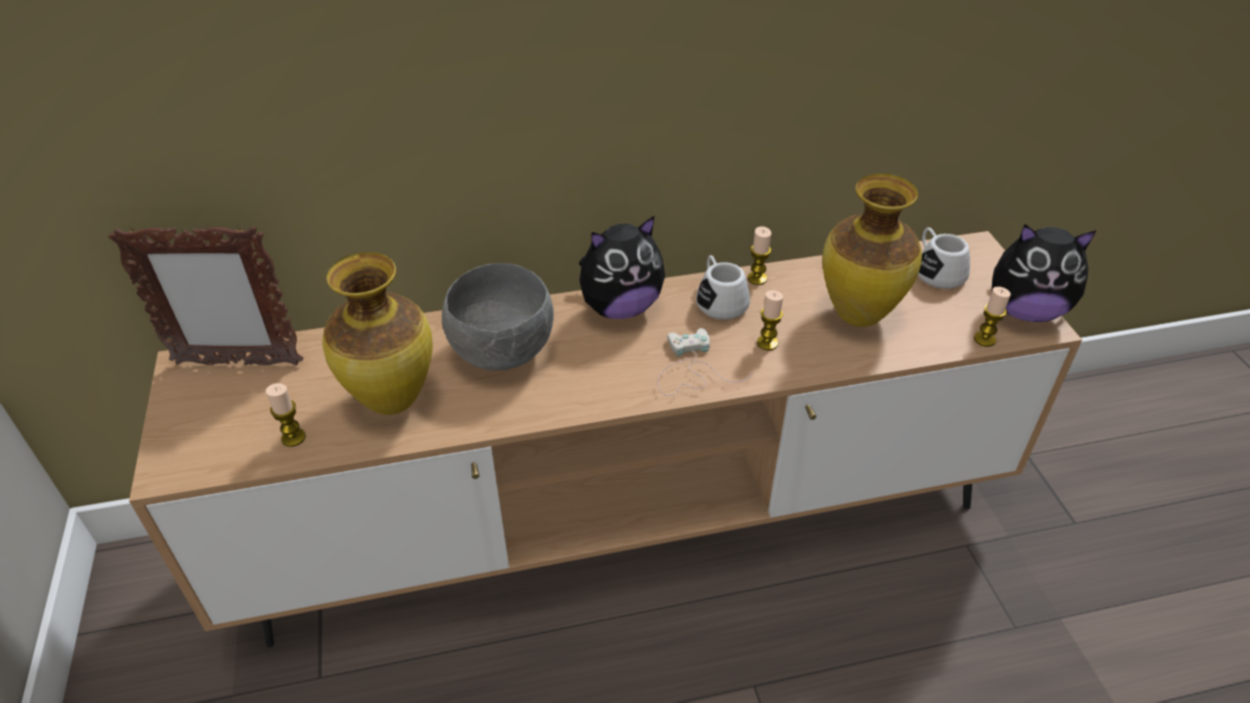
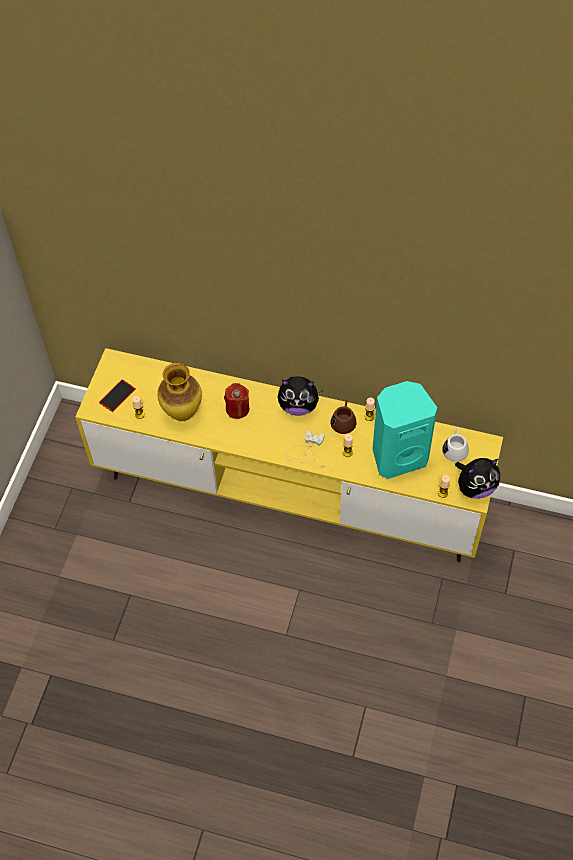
camera: 30 degrees right, 15 degrees up
picture frame [109,224,303,366] -> none
brown tv stand [129,231,1082,647] -> yellow tv stand [75,348,503,562]
grey bowl [442,263,554,371] -> red candle [224,383,249,419]
white mug [696,255,750,320] -> brown mug [331,400,356,434]
vase [822,173,922,327] -> turquoise speaker [373,381,437,479]
plush toy [991,224,1097,322] -> plush toy turned 60 degrees counterclockwise [455,458,500,499]
none -> phone [99,379,136,412]

